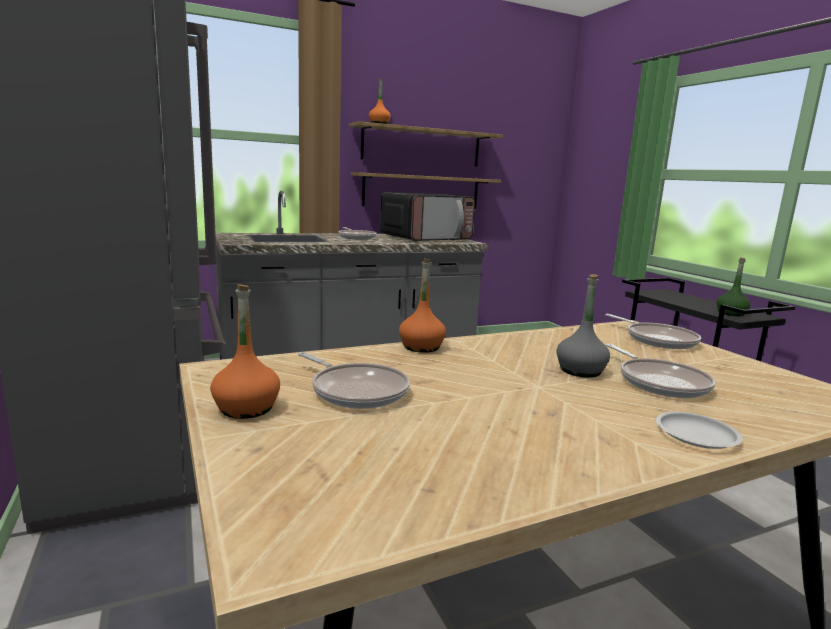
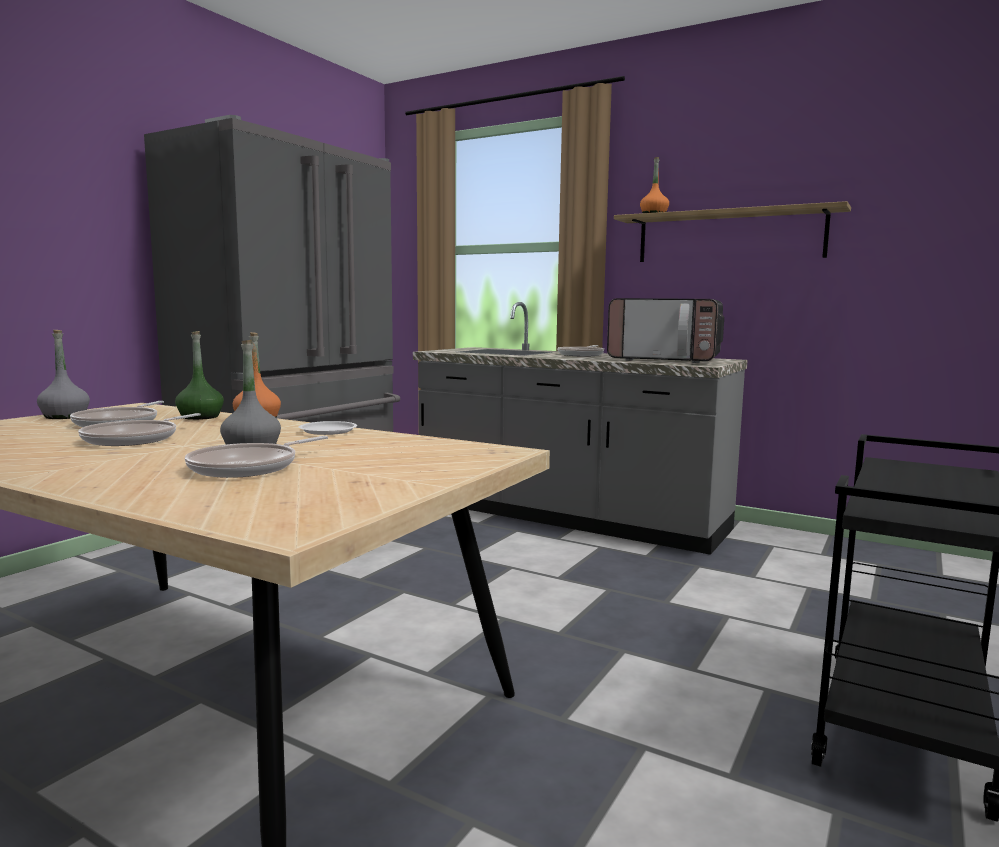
camera: 55 degrees right, 5 degrees down
orange bottle [210,284,280,419] -> grey bottle [37,330,90,419]
shelf [351,172,501,209] -> none
frying pan [605,314,701,349] -> frying pan moved to [78,413,201,446]
white plate [656,412,743,449] -> white plate moved to [299,421,357,435]
green bottle [717,257,751,316] -> green bottle moved to [175,331,224,420]

